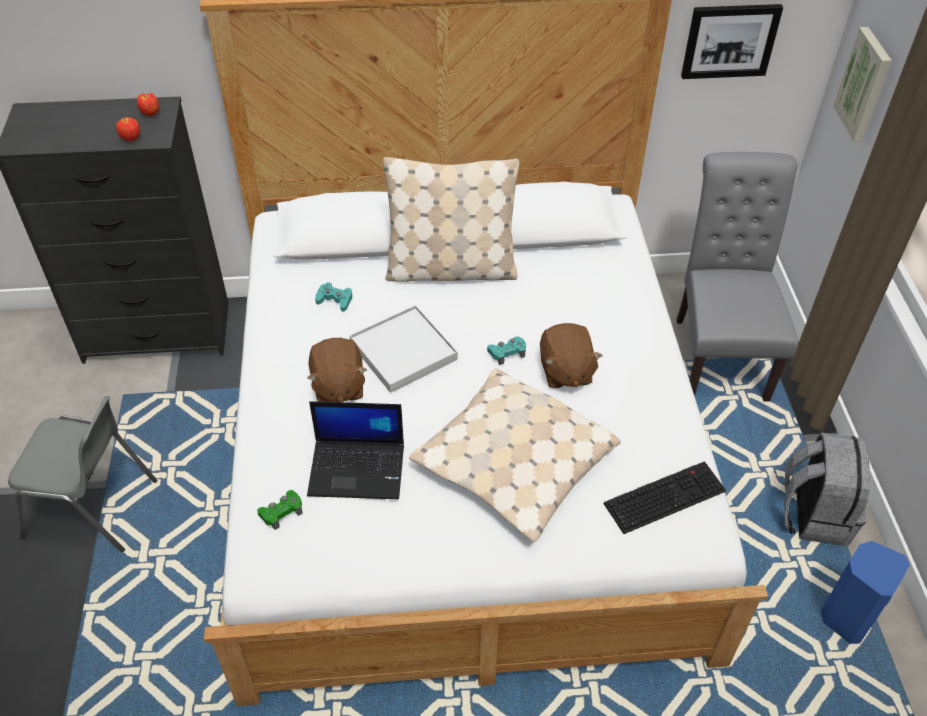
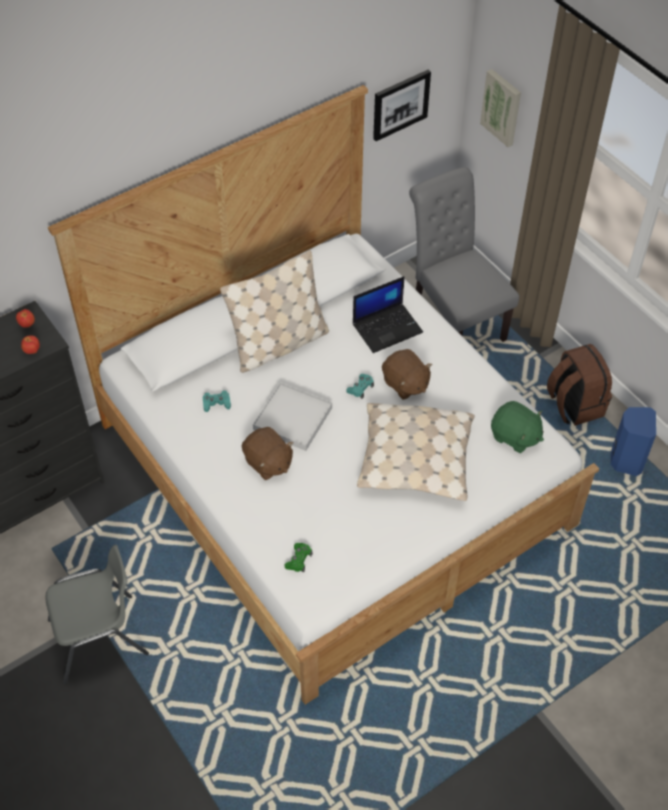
camera: 30 degrees left, 5 degrees up
laptop [307,401,404,499] -> laptop moved to [353,276,423,353]
keyboard [604,461,726,534] -> green plush toy [491,401,544,453]
grey backpack [784,433,870,546] -> brown backpack [547,344,612,426]

